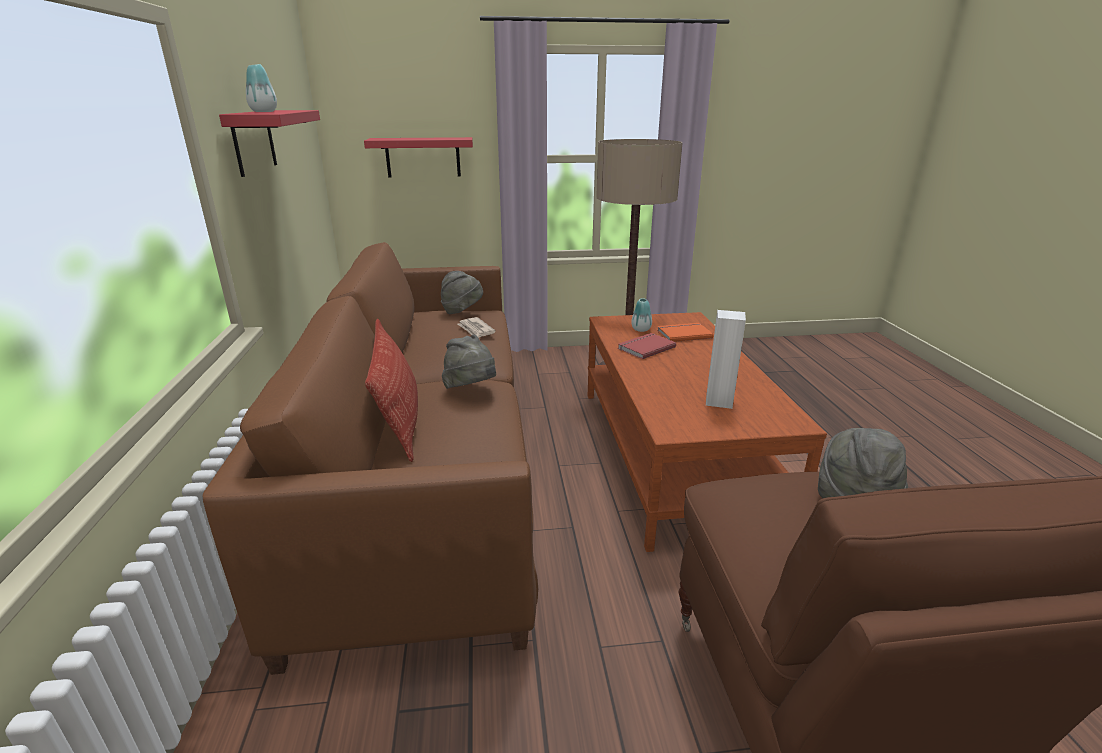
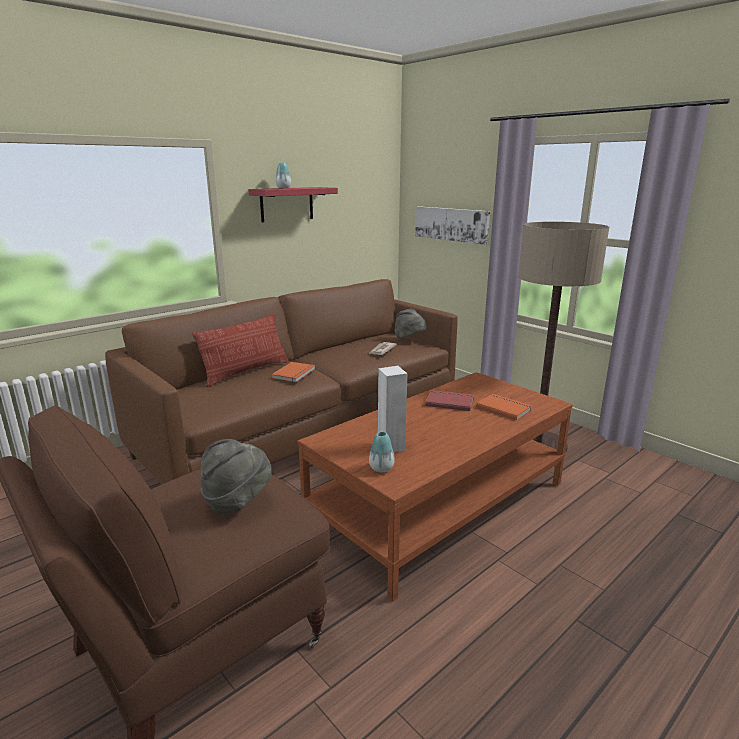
camera: 55 degrees right, 5 degrees down
red shelf [364,137,473,177] -> picture [415,206,490,245]
grey hat [442,334,496,389] -> orange book [271,362,315,382]
vase [631,298,652,332] -> vase moved to [369,431,395,472]

